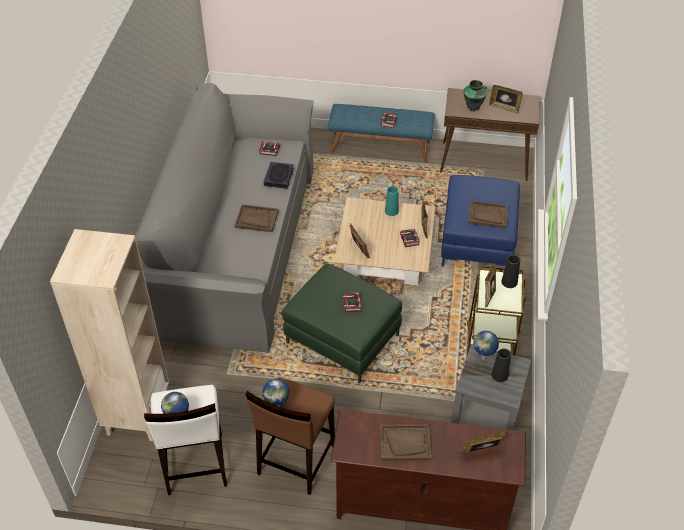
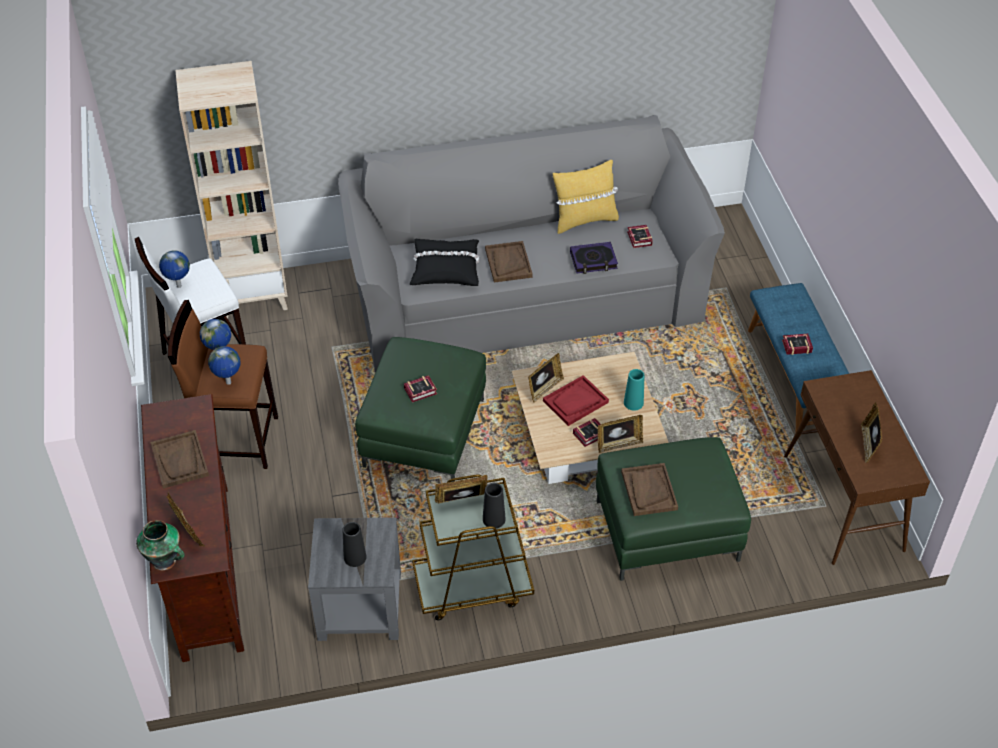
camera: 70 degrees right, 0 degrees up
blue ottoman [441,175,520,266] -> green ottoman [596,437,751,581]
vase [463,80,487,112] -> vase moved to [136,520,185,570]
globe [473,331,499,360] -> globe moved to [208,346,240,385]
none -> black pillow [410,239,479,286]
none -> red tray [543,375,609,426]
none -> yellow pillow [553,160,619,234]

